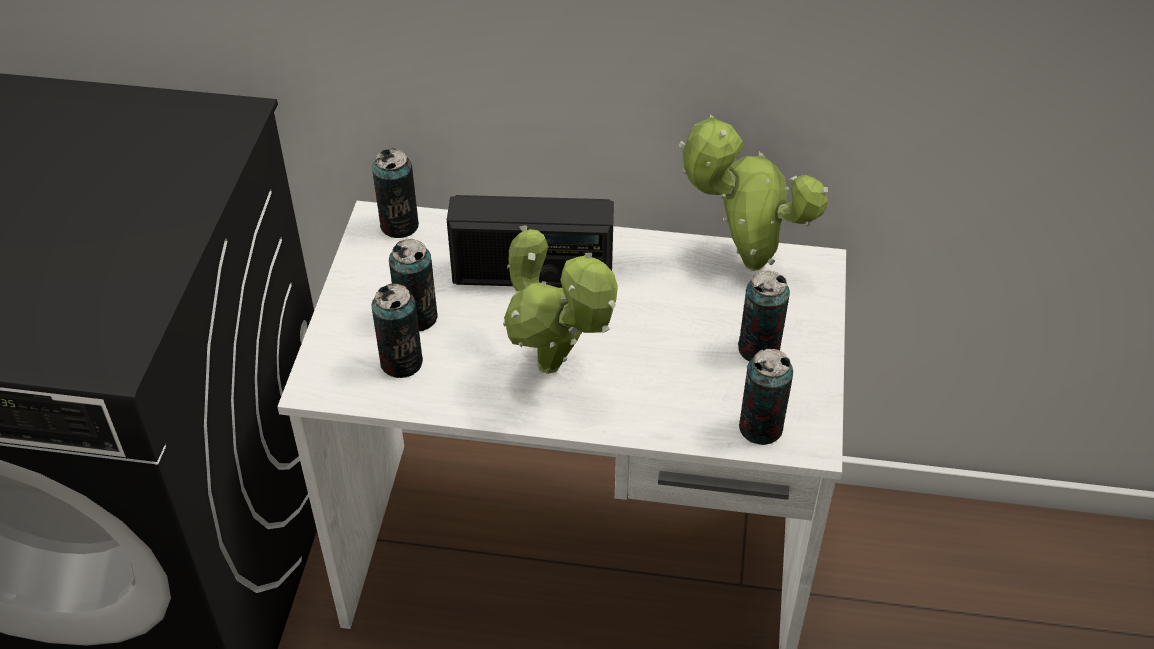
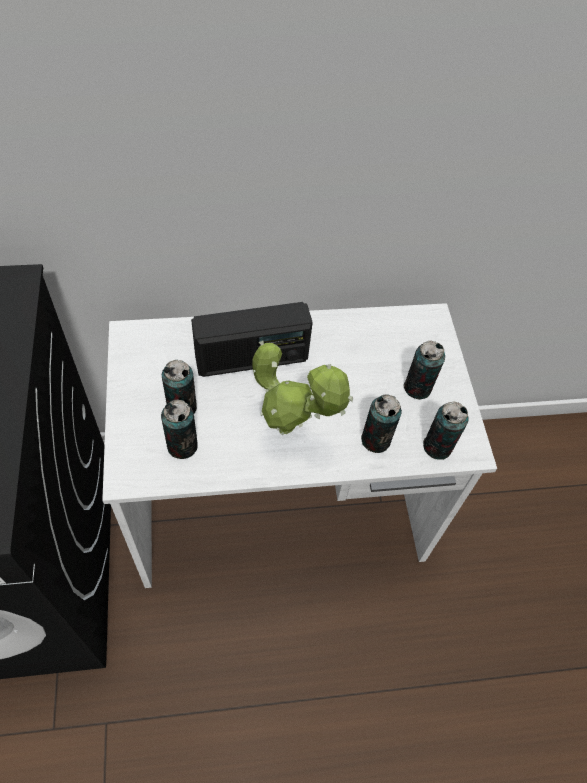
camera: 20 degrees left, 10 degrees up
can [372,148,419,238] -> can moved to [361,394,402,453]
potted plant [679,115,828,271] -> none

